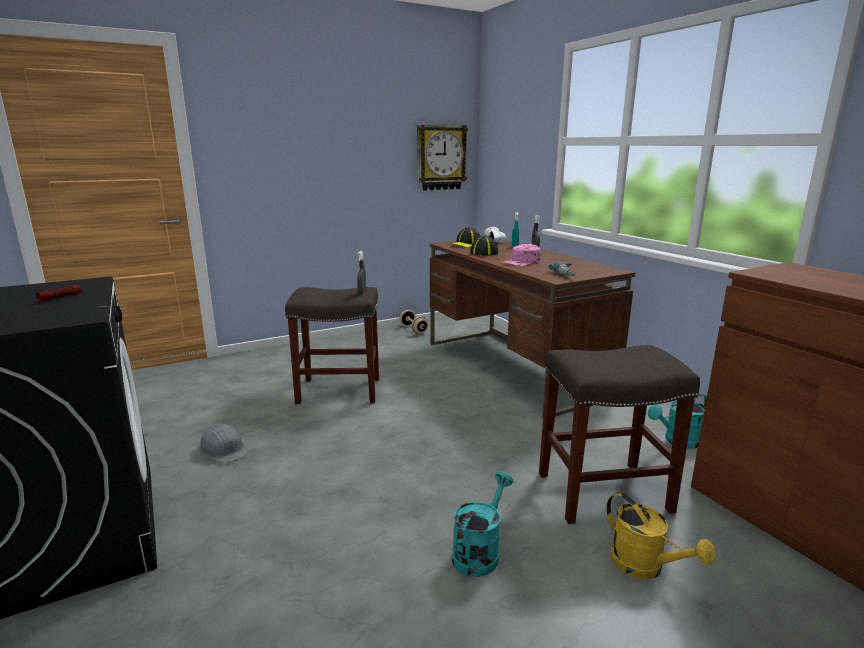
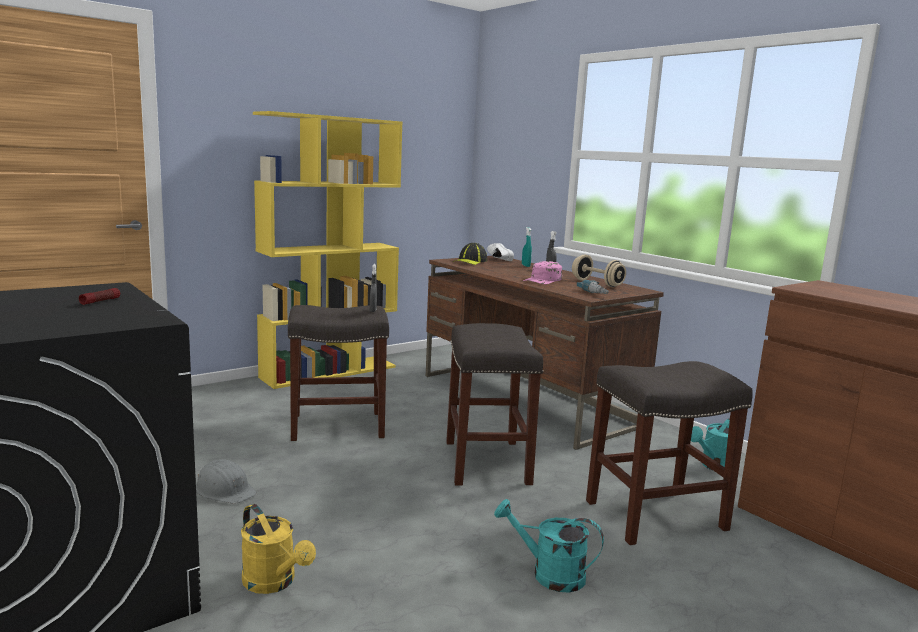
camera: 10 degrees left, 5 degrees down
beige dumbbell [399,310,428,334] -> beige dumbbell moved to [572,254,626,287]
wall clock [417,125,468,190] -> none
turquoise watering can [451,472,513,577] -> turquoise watering can turned 90 degrees counterclockwise [494,499,604,593]
cap [470,236,498,256] -> none
yellow watering can [606,492,715,579] -> yellow watering can moved to [241,504,316,594]
none -> yellow bookcase [253,111,403,389]
none -> grey stool [446,323,543,486]

